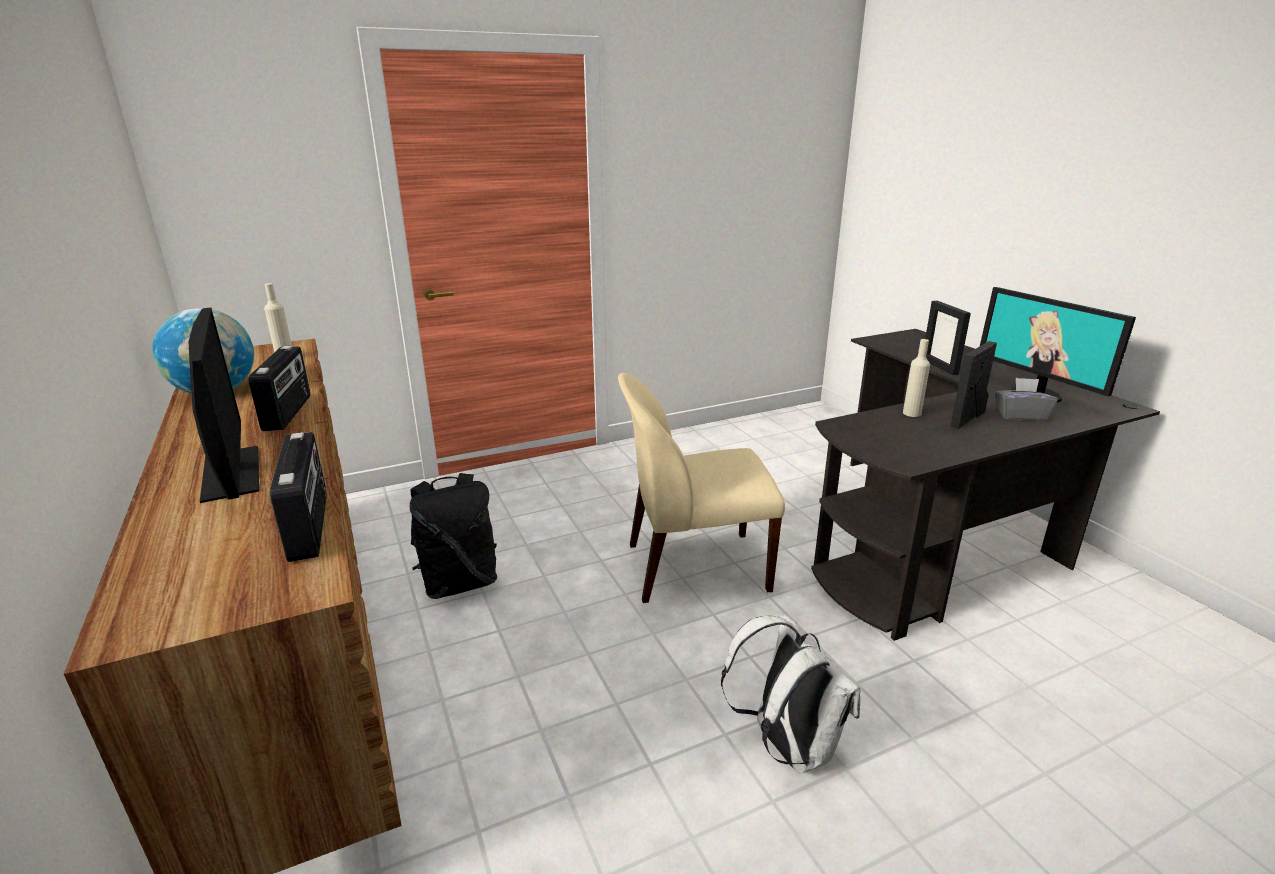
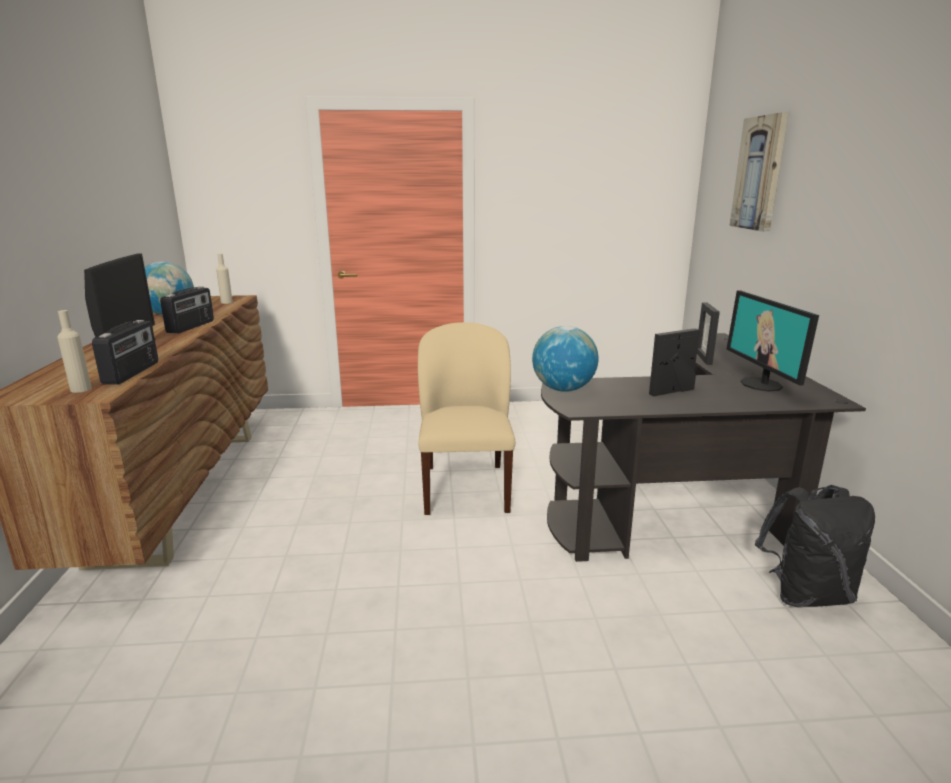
camera: 20 degrees right, 5 degrees down
black backpack [410,473,497,599] -> black backpack moved to [755,485,875,607]
beige chair [618,373,785,603] -> beige chair turned 75 degrees clockwise [418,322,515,515]
white backpack [721,615,860,774] -> none
beige bottle [903,339,930,417] -> beige bottle moved to [57,310,92,393]
grey tissue box [995,378,1058,421] -> none
none -> globe [532,326,598,392]
none -> picture [729,112,789,232]

